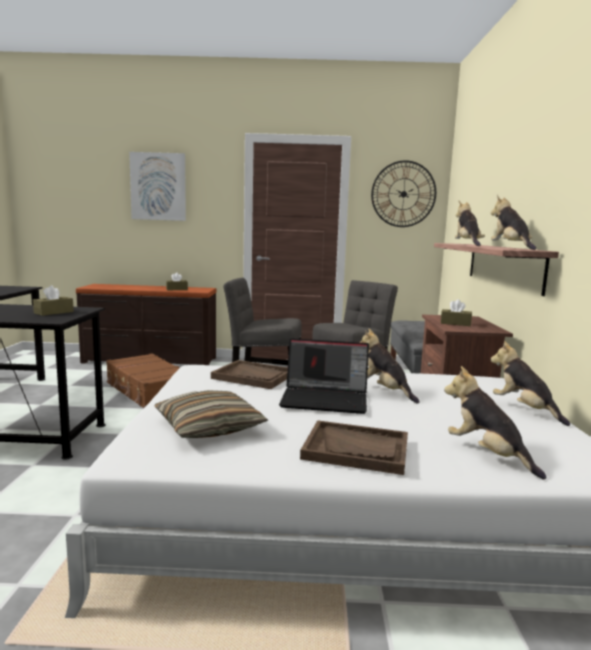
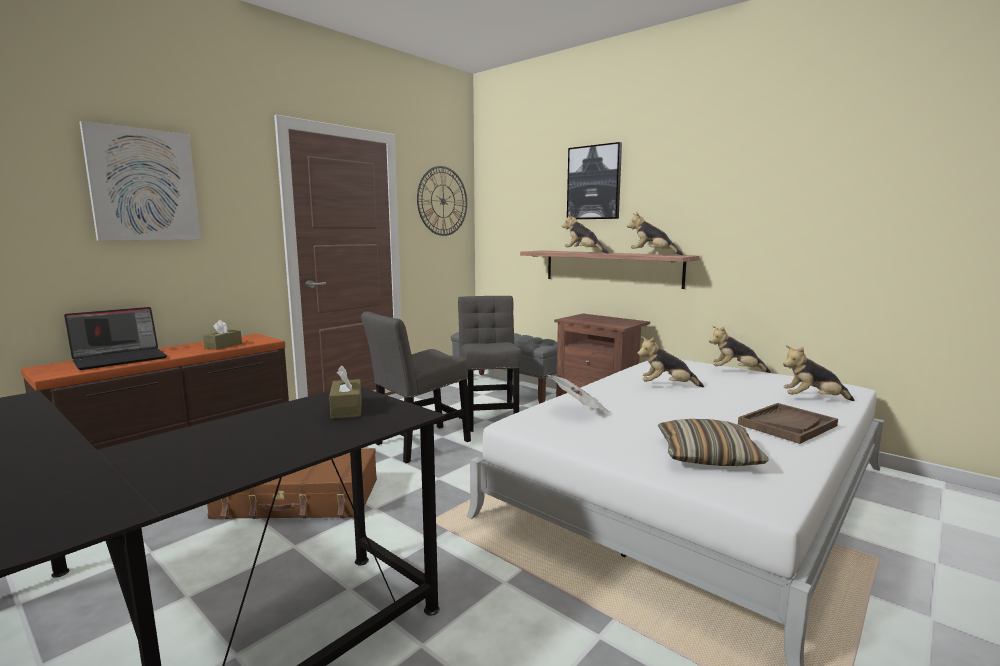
camera: 50 degrees left, 0 degrees up
brown tray [211,360,288,389] -> newspaper [548,375,613,414]
laptop [279,338,369,414] -> laptop moved to [64,307,167,370]
brown tissue box [441,299,472,326] -> none
none -> picture [567,142,622,219]

